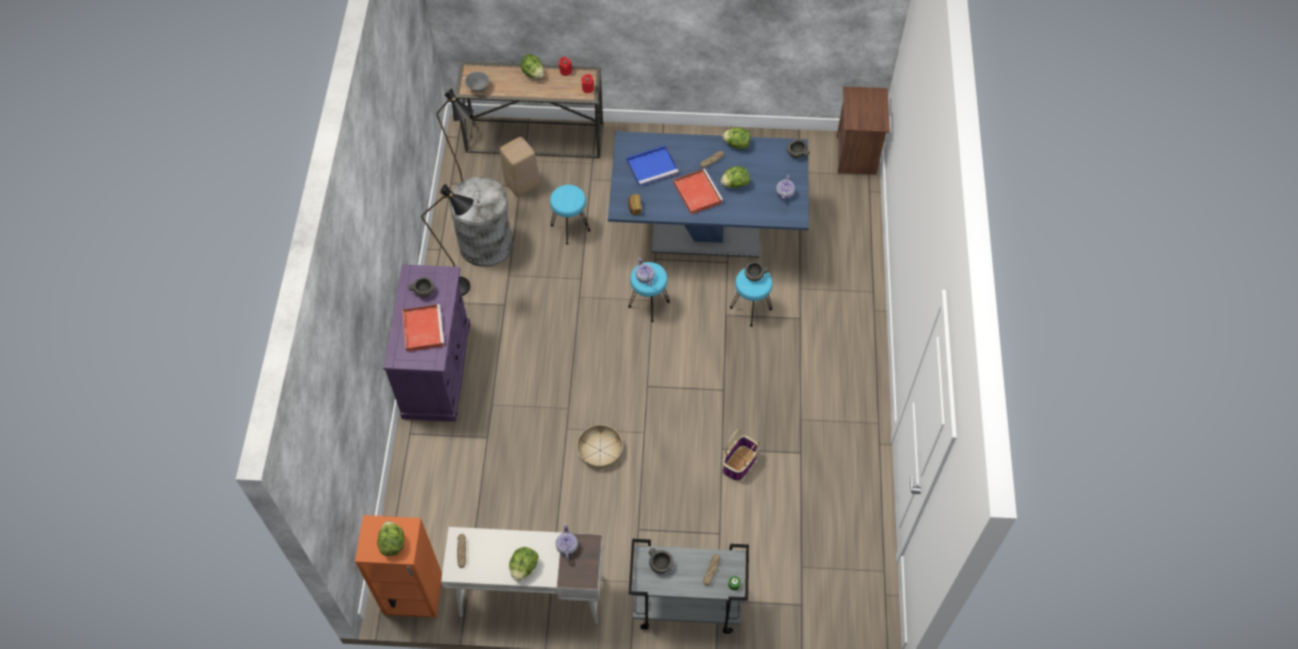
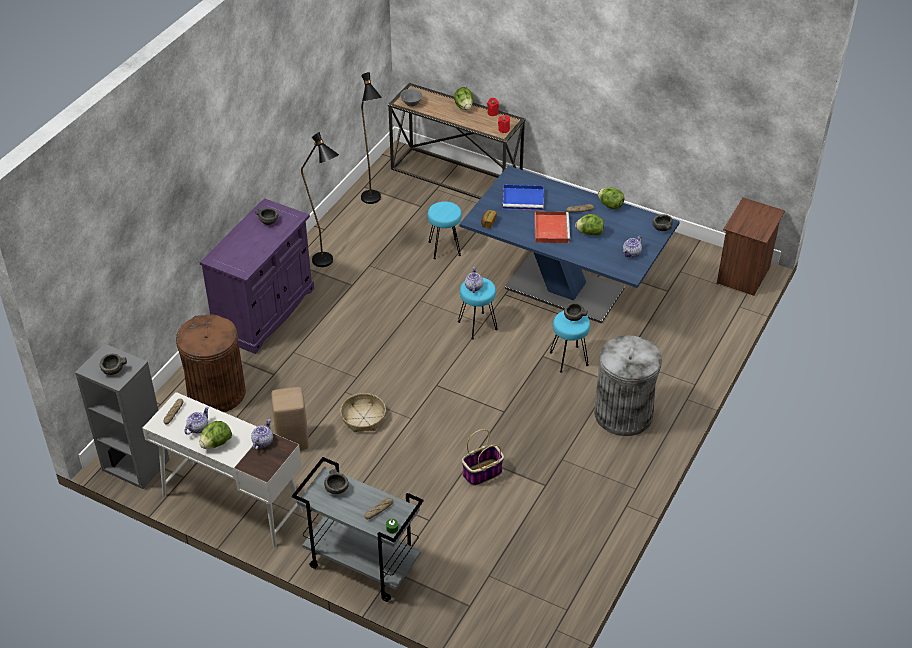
camera: 25 degrees right, 15 degrees down
orange bookcase [355,515,442,618] -> grey bookcase [75,343,169,489]
lettuce [377,521,405,556] -> grey bowl [100,354,127,375]
red tray [402,304,444,352] -> none
grey trash can [449,177,513,267] -> grey trash can moved to [594,335,662,436]
beige stool [500,137,539,197] -> beige stool moved to [271,387,309,450]
none -> brown trash can [176,314,246,412]
none -> teapot [184,407,209,435]

